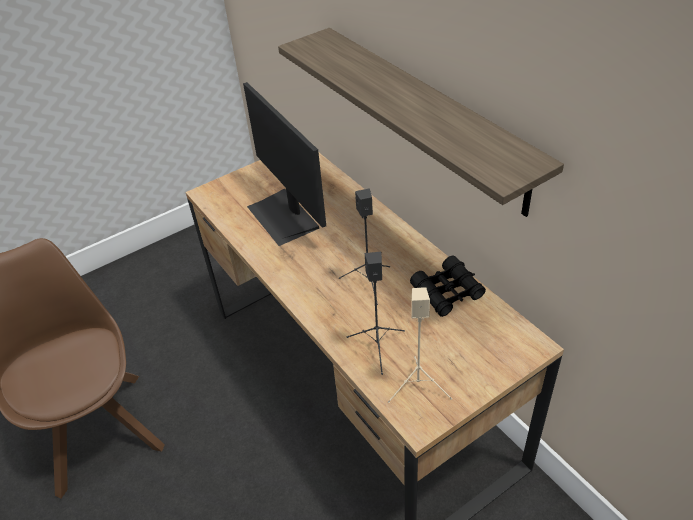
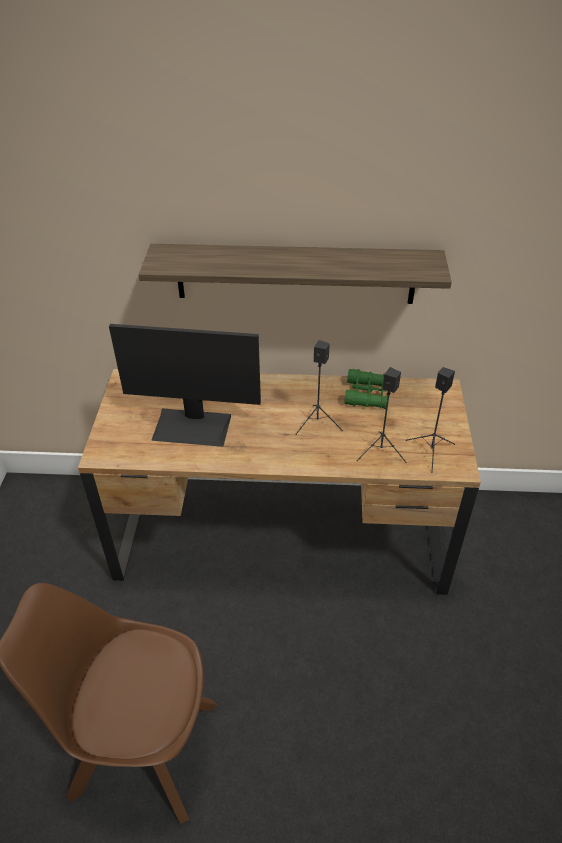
camera: 55 degrees left, 0 degrees up
beige speaker [388,287,452,403] -> black speaker [406,367,455,473]
black binoculars [410,256,486,317] -> green binoculars [344,369,388,409]

